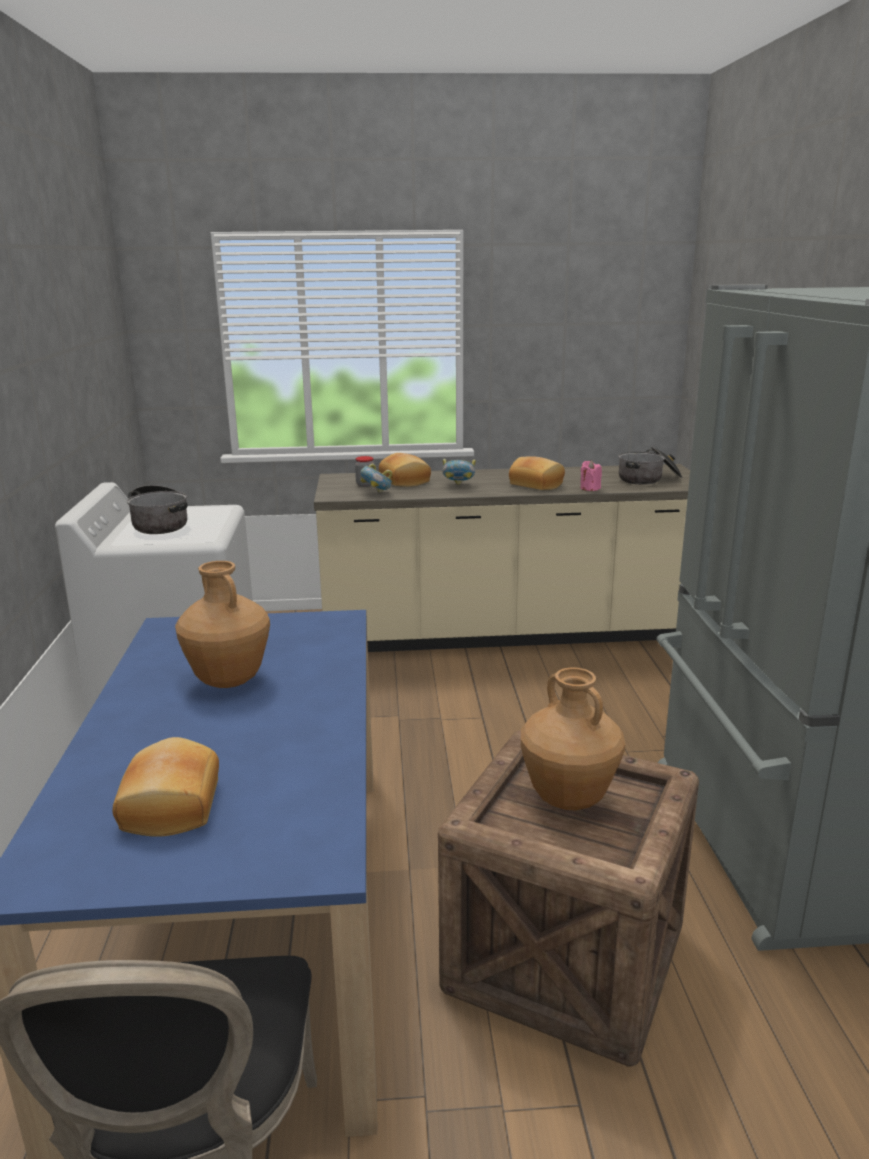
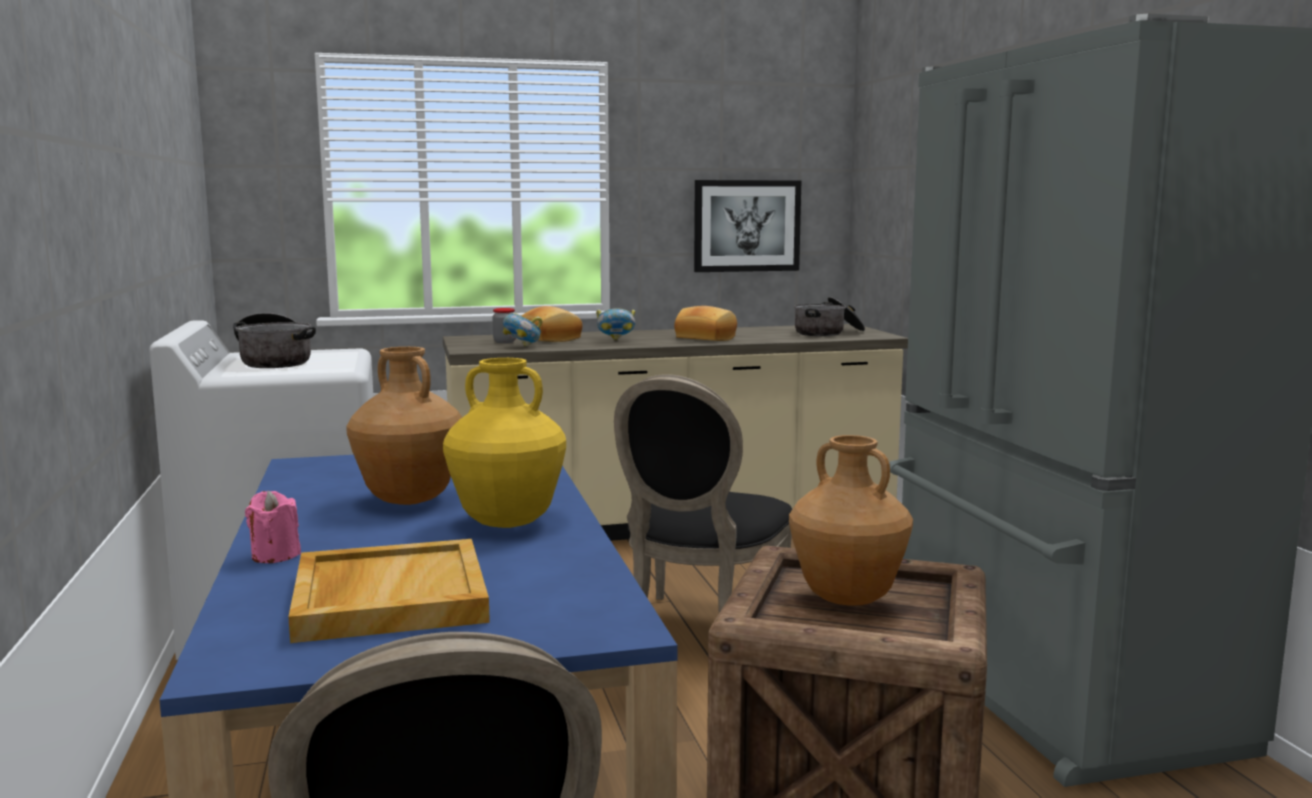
camera: 10 degrees left, 10 degrees down
bread [112,737,219,837] -> beige tray [288,539,490,643]
pink candle [581,460,602,491] -> pink candle moved to [245,491,301,563]
none -> yellow vase [443,358,566,528]
none -> black chair [614,374,792,613]
none -> picture [694,180,801,272]

